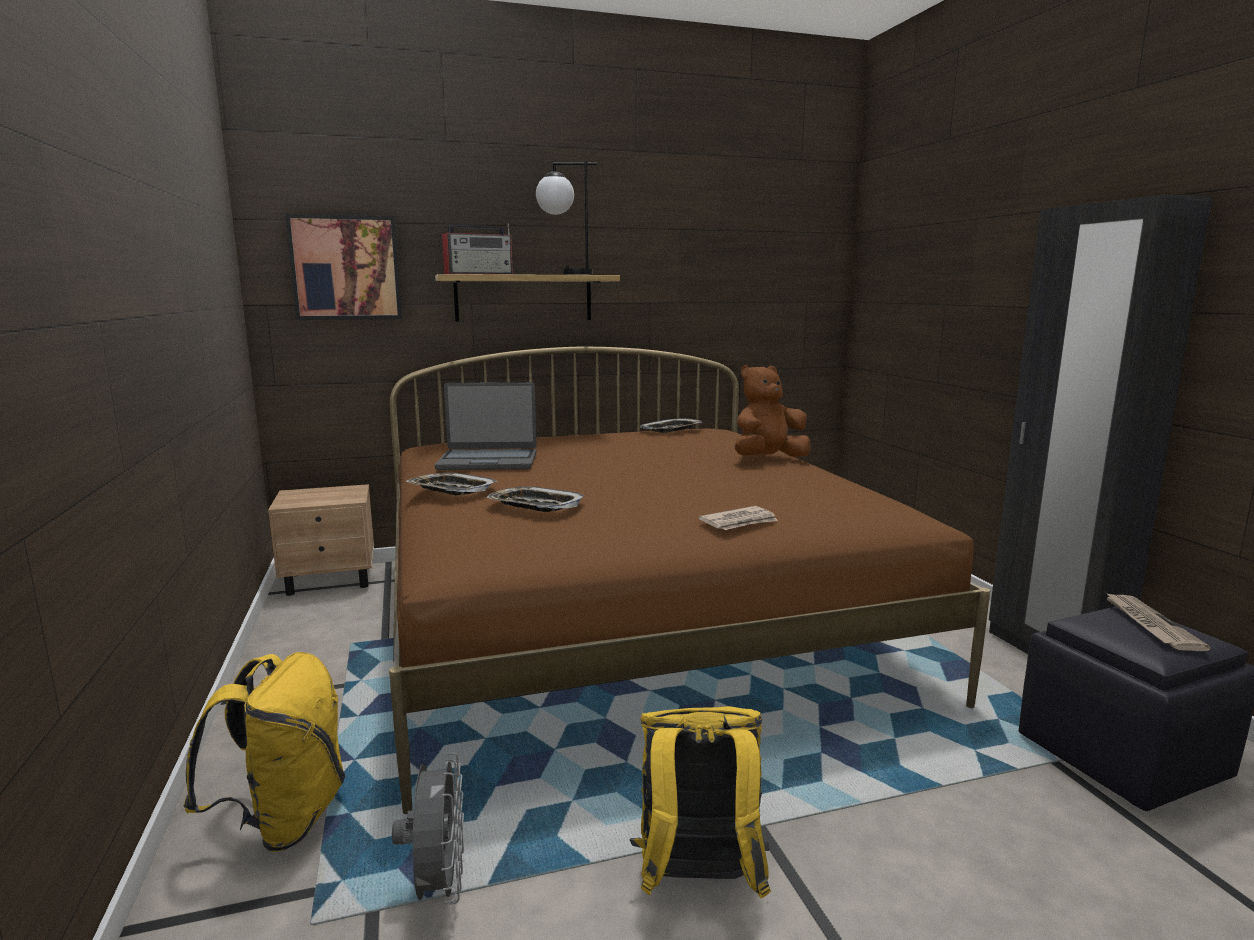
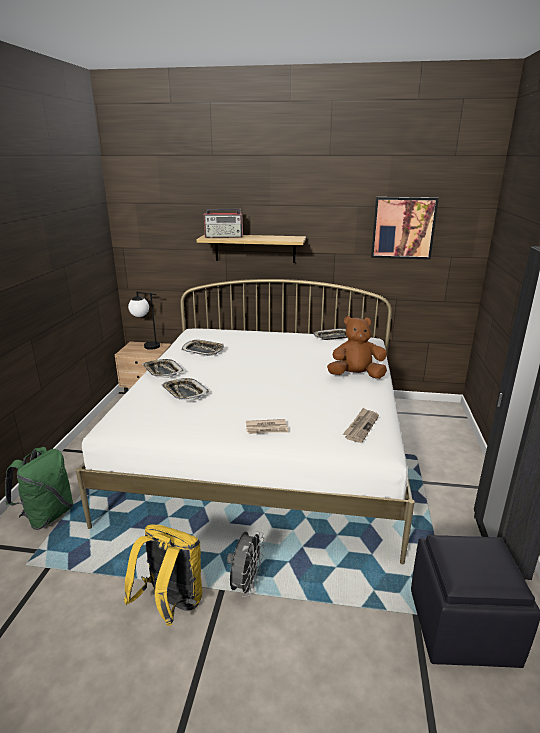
camera: 25 degrees right, 10 degrees up
yellow backpack [183,652,345,852] -> green backpack [5,447,74,530]
picture [285,213,402,320] -> picture moved to [371,197,439,260]
brown bed [389,347,990,814] -> white bed [76,279,415,564]
grey fan [392,752,464,905] -> grey fan moved to [227,531,264,597]
laptop [435,382,537,470] -> tray [181,340,224,356]
table lamp [536,161,597,275] -> table lamp moved to [128,292,160,350]
newspaper [1106,593,1211,651] -> newspaper moved to [343,408,379,443]

